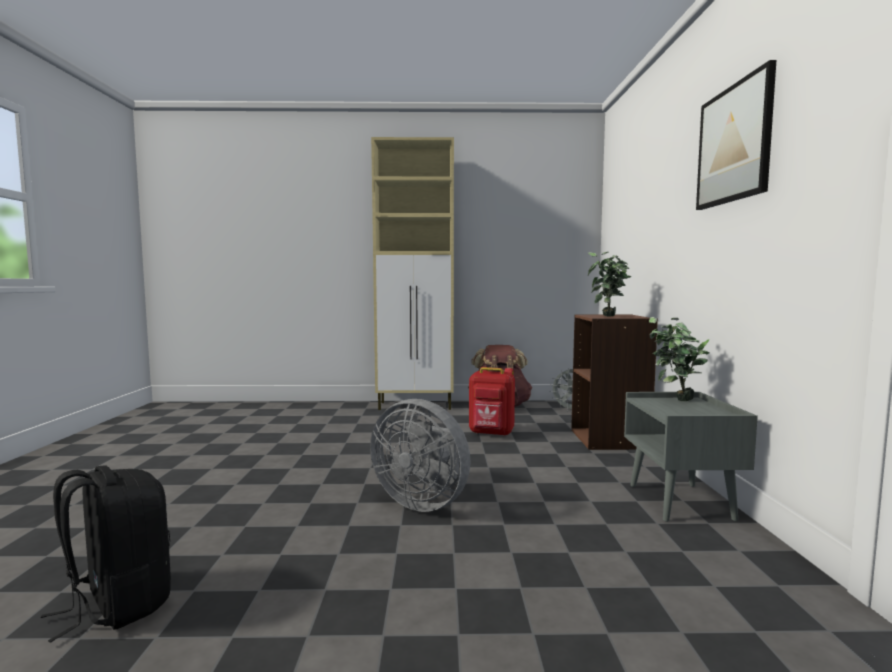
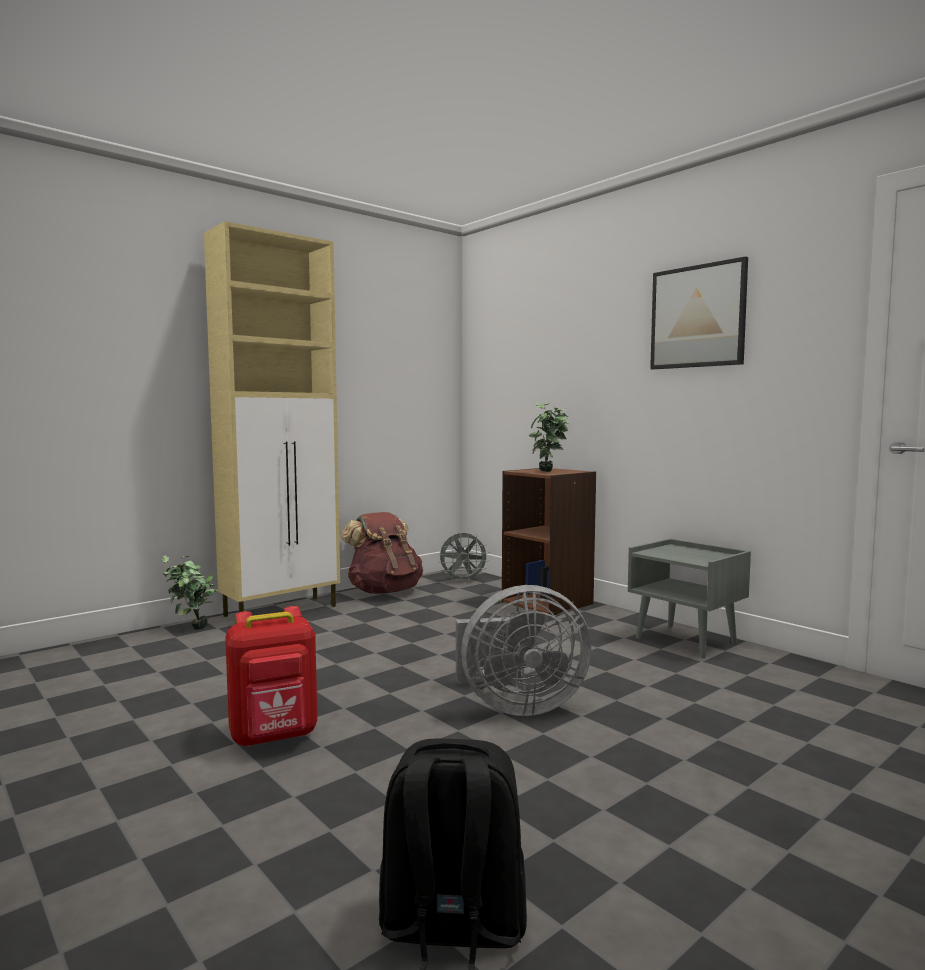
camera: 40 degrees left, 0 degrees up
red backpack [469,367,515,436] -> red backpack moved to [225,606,317,747]
potted plant [649,317,710,401] -> potted plant moved to [162,556,216,630]

